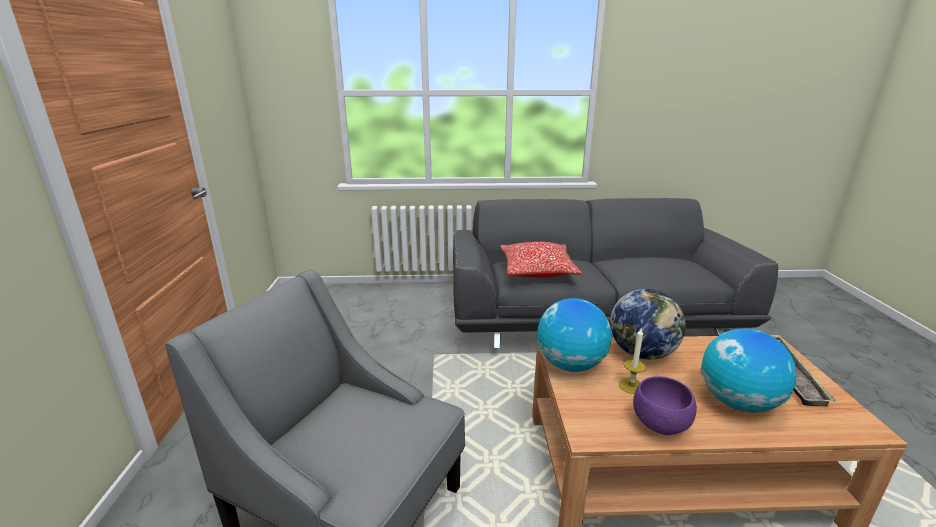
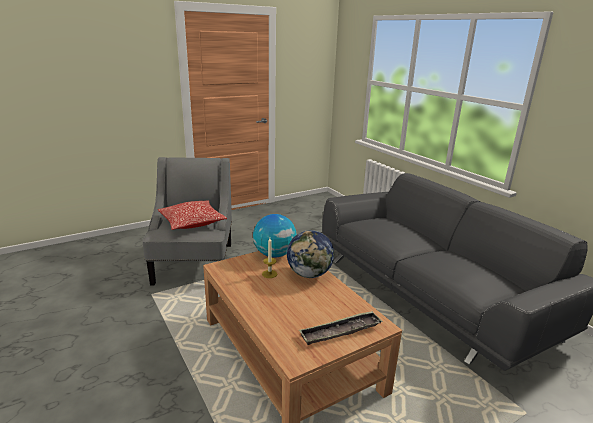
camera: 60 degrees right, 0 degrees up
pillow [500,242,582,277] -> pillow moved to [158,200,227,230]
purple bowl [633,376,697,435] -> none
globe [701,329,796,412] -> none

